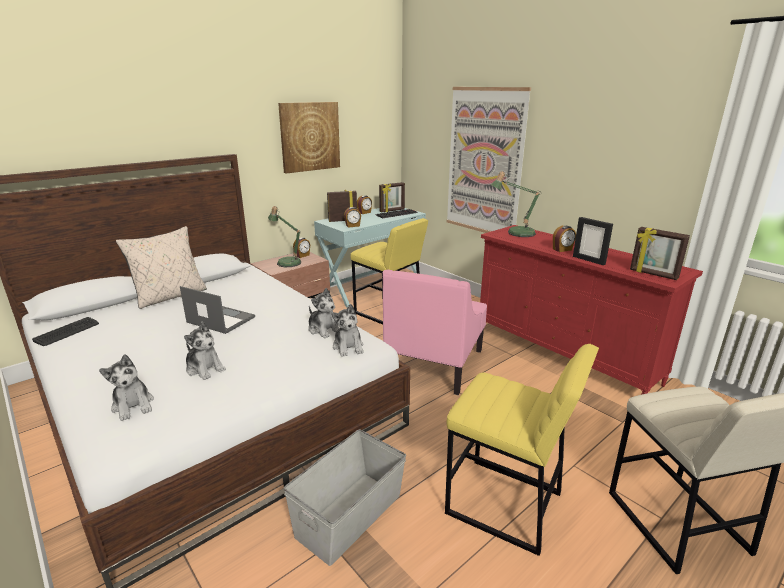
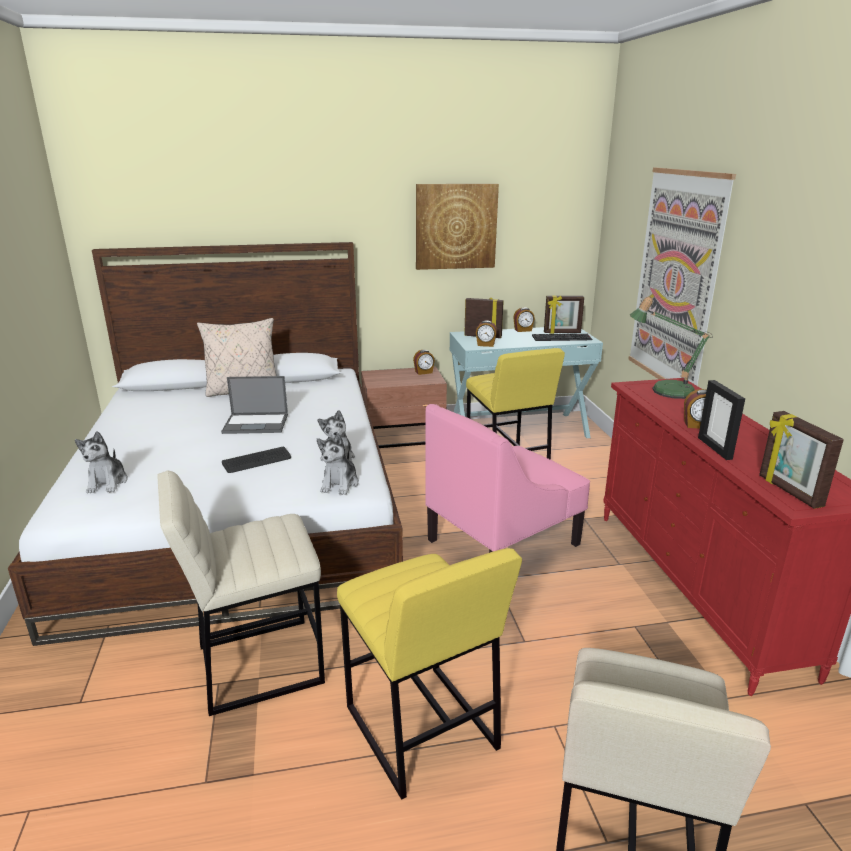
camera: 30 degrees right, 0 degrees up
keyboard [32,317,99,346] -> keyboard moved to [222,447,291,473]
laptop [180,286,255,334] -> laptop turned 120 degrees clockwise [221,376,288,434]
plush toy [184,321,226,380] -> none
table lamp [268,206,301,267] -> none
grey storage box [284,429,406,566] -> beige chair [157,470,325,716]

